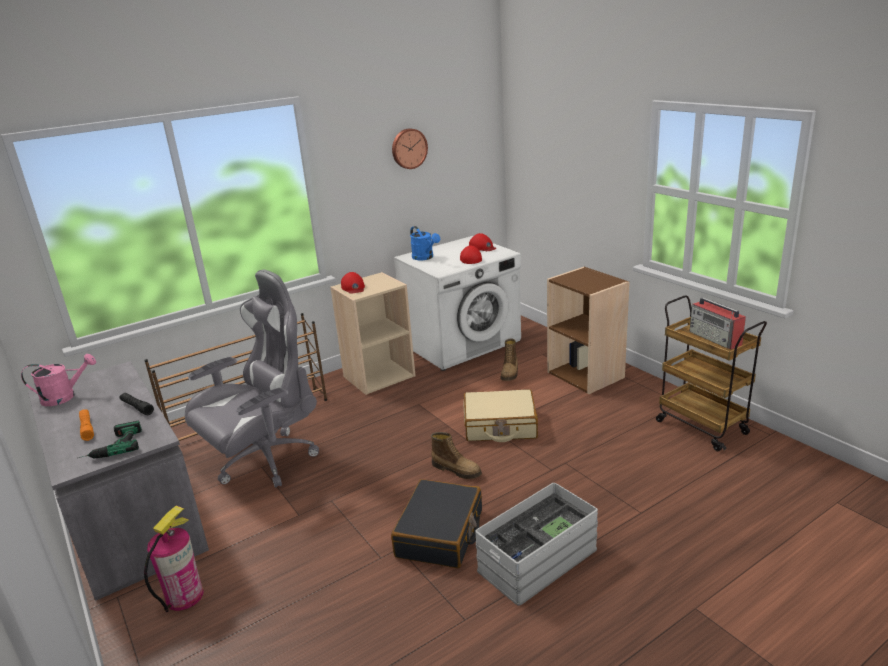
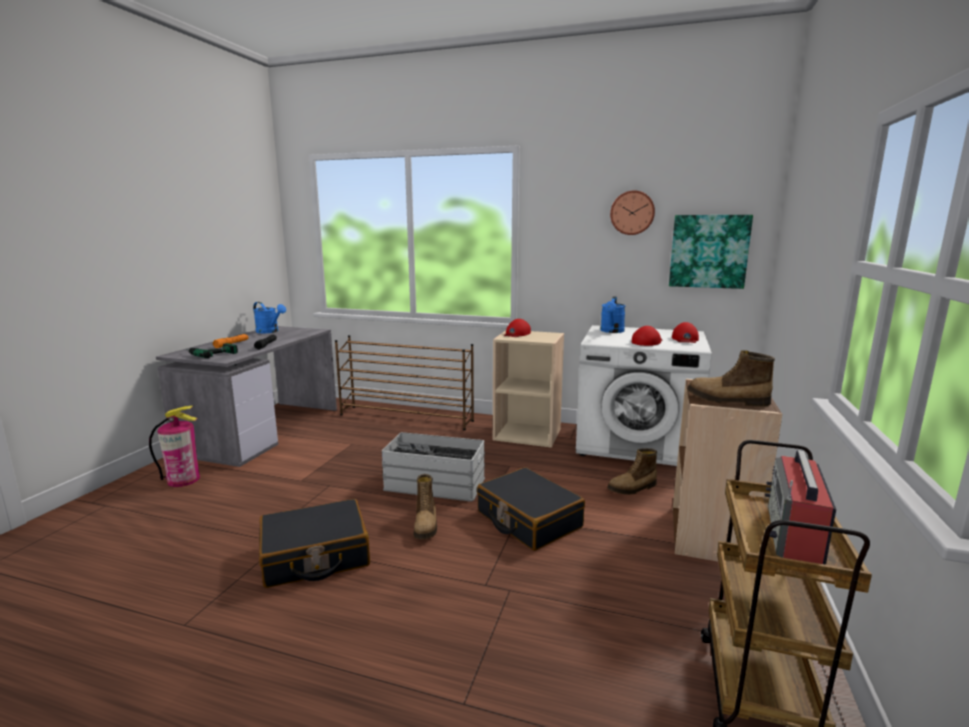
camera: 50 degrees right, 10 degrees down
pink watering can [21,354,96,406] -> blue watering can [253,302,286,333]
grey office chair [185,269,319,488] -> none
beige suitcase [464,389,538,442] -> black suitcase [477,467,585,551]
grey storage box [475,483,598,605] -> grey storage box moved to [382,432,485,501]
none -> picture [669,215,753,289]
none -> boot [687,350,775,407]

